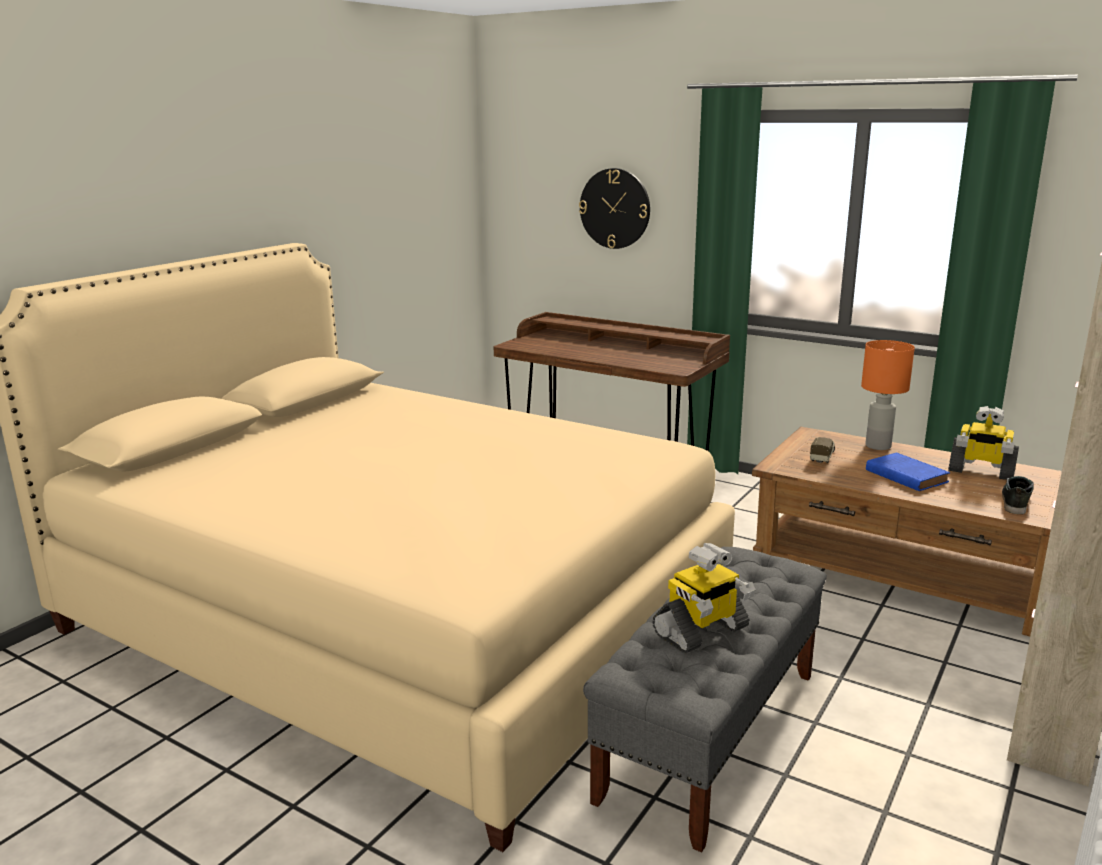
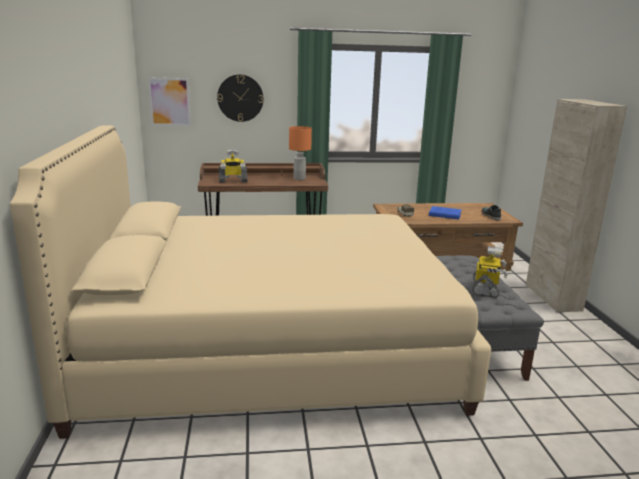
camera: 40 degrees left, 0 degrees up
orange table lamp [861,340,915,450] -> orange table lamp moved to [289,126,312,180]
toy robot [948,406,1019,480] -> toy robot moved to [219,149,248,183]
none -> picture [148,77,191,126]

